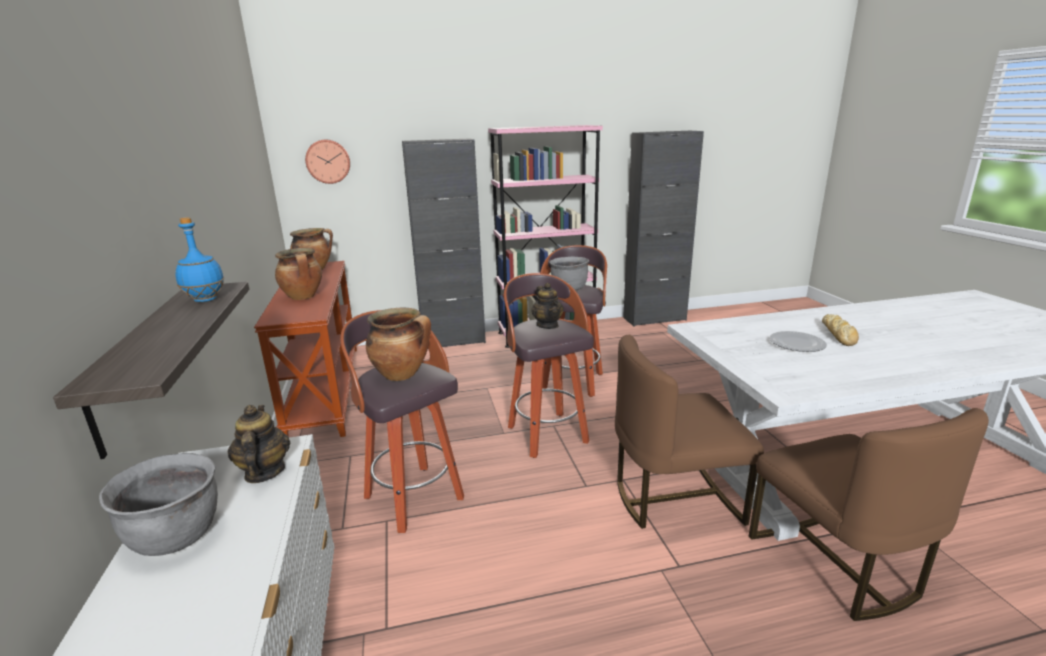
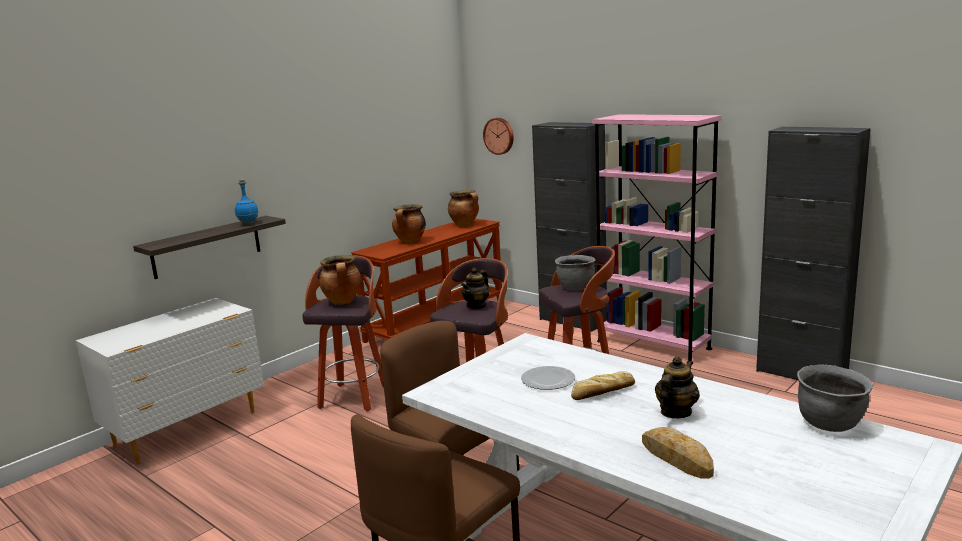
camera: 55 degrees right, 5 degrees down
grey cooking pot [99,453,218,556] -> grey cooking pot moved to [797,365,873,432]
teapot [228,405,291,483] -> teapot moved to [655,356,700,418]
none -> bread [642,427,714,479]

